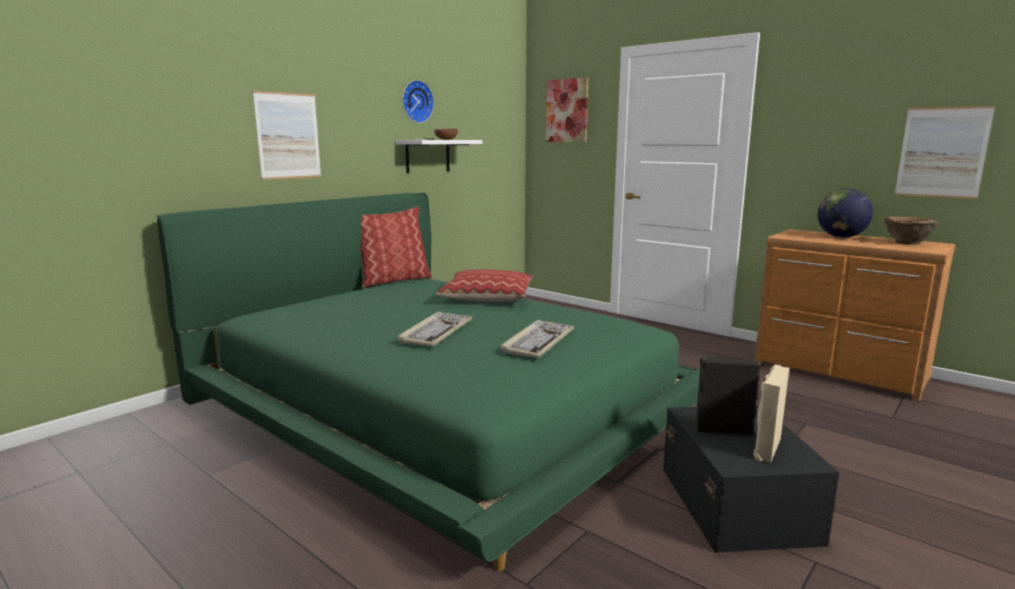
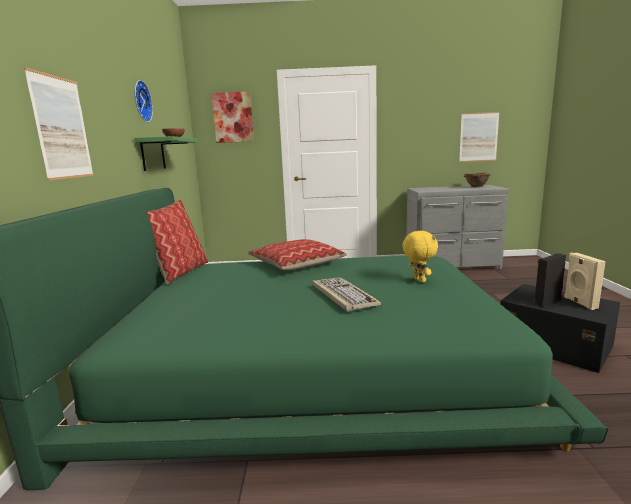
camera: 40 degrees left, 0 degrees up
white shelf [396,140,482,173] -> green shelf [134,136,198,171]
keyboard [500,320,574,358] -> yellow plush toy [402,231,438,283]
brown dresser [755,229,955,402] -> grey dresser [407,185,509,269]
globe [818,188,873,238] -> none

